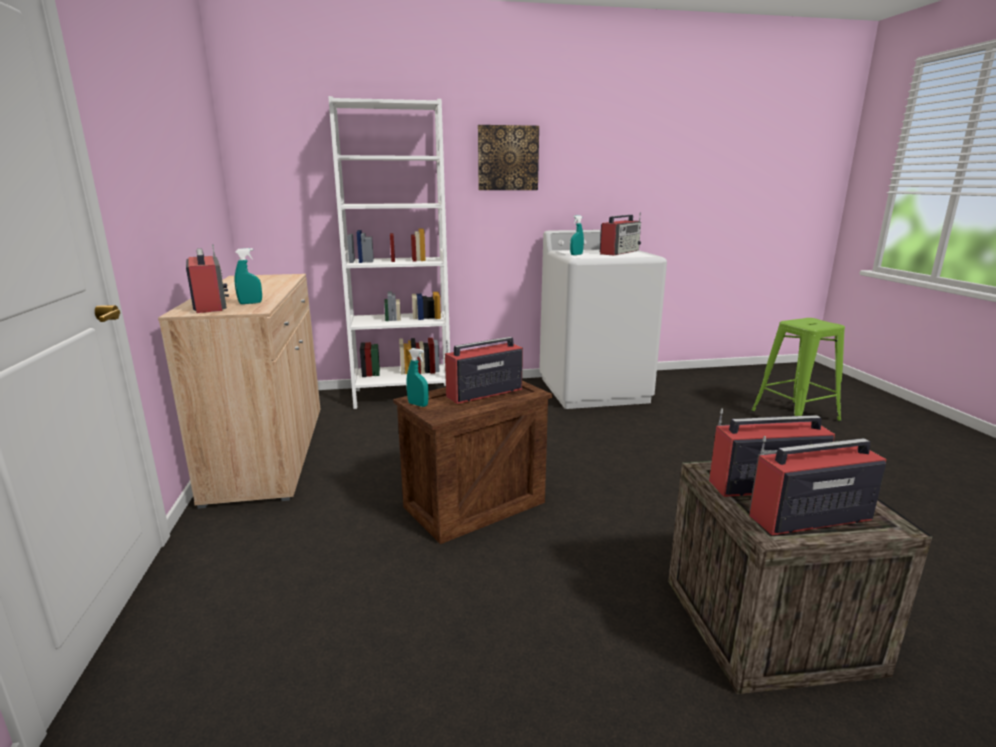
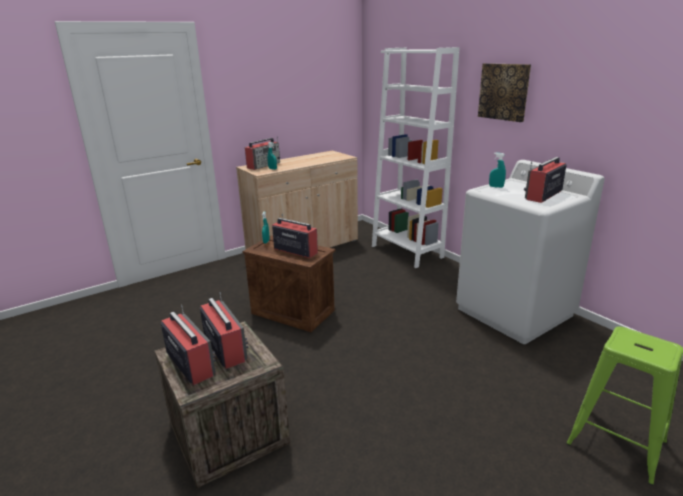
camera: 65 degrees right, 5 degrees up
radio [600,213,642,255] -> radio turned 120 degrees clockwise [524,157,567,203]

